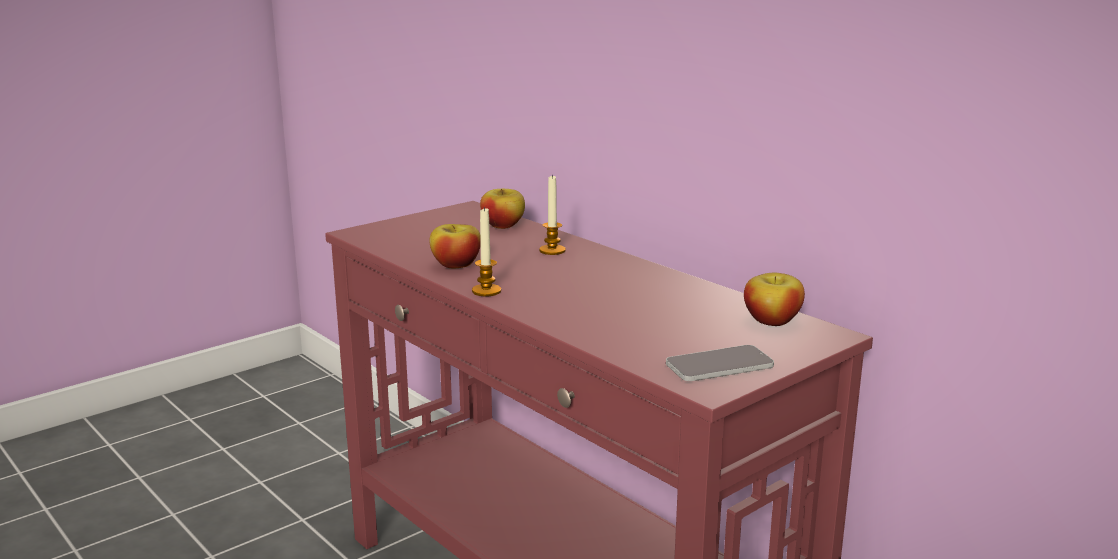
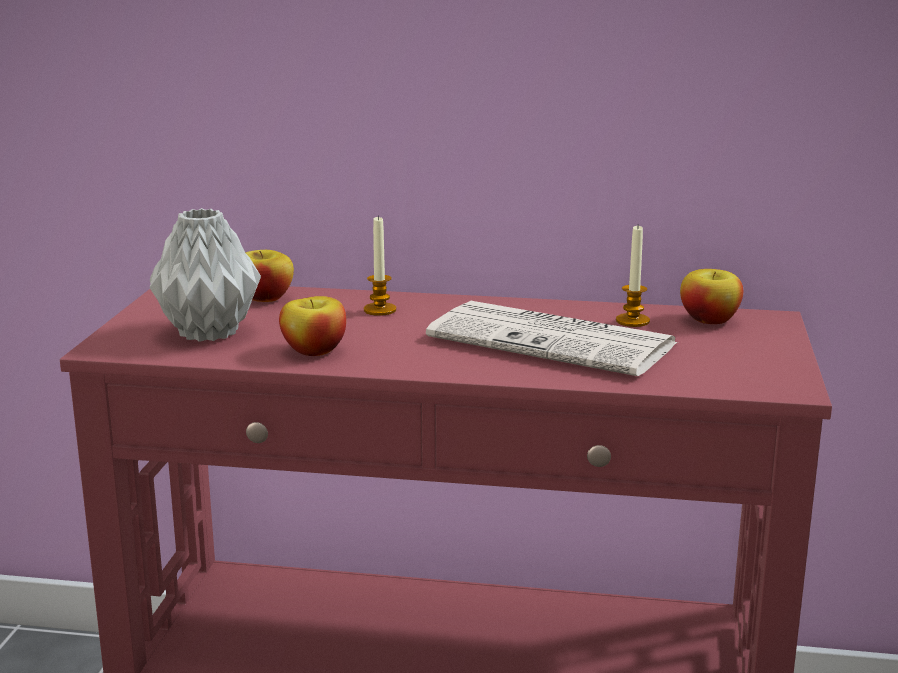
camera: 40 degrees left, 0 degrees up
candle [472,207,501,296] -> candle moved to [616,226,650,327]
phone [666,345,774,381] -> none
none -> grey vase [150,208,261,342]
none -> newspaper [426,301,678,376]

